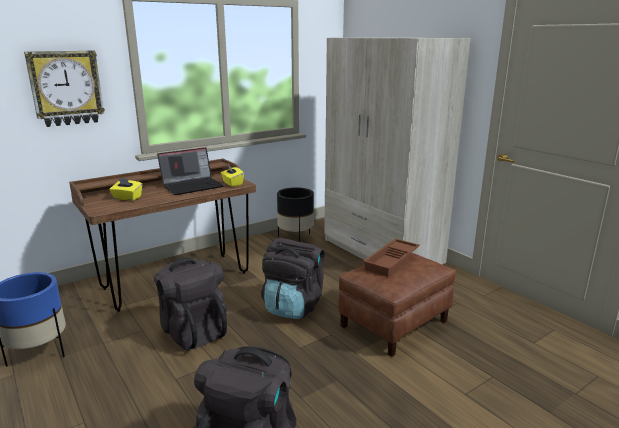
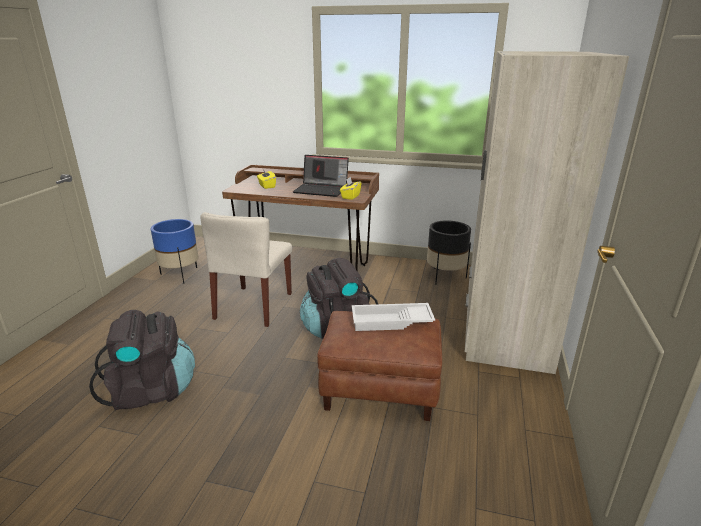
camera: 50 degrees right, 5 degrees up
wall clock [24,51,105,127] -> none
black backpack [154,257,227,351] -> beige chair [200,212,292,327]
brown tray [363,238,420,277] -> white tray [352,303,435,331]

